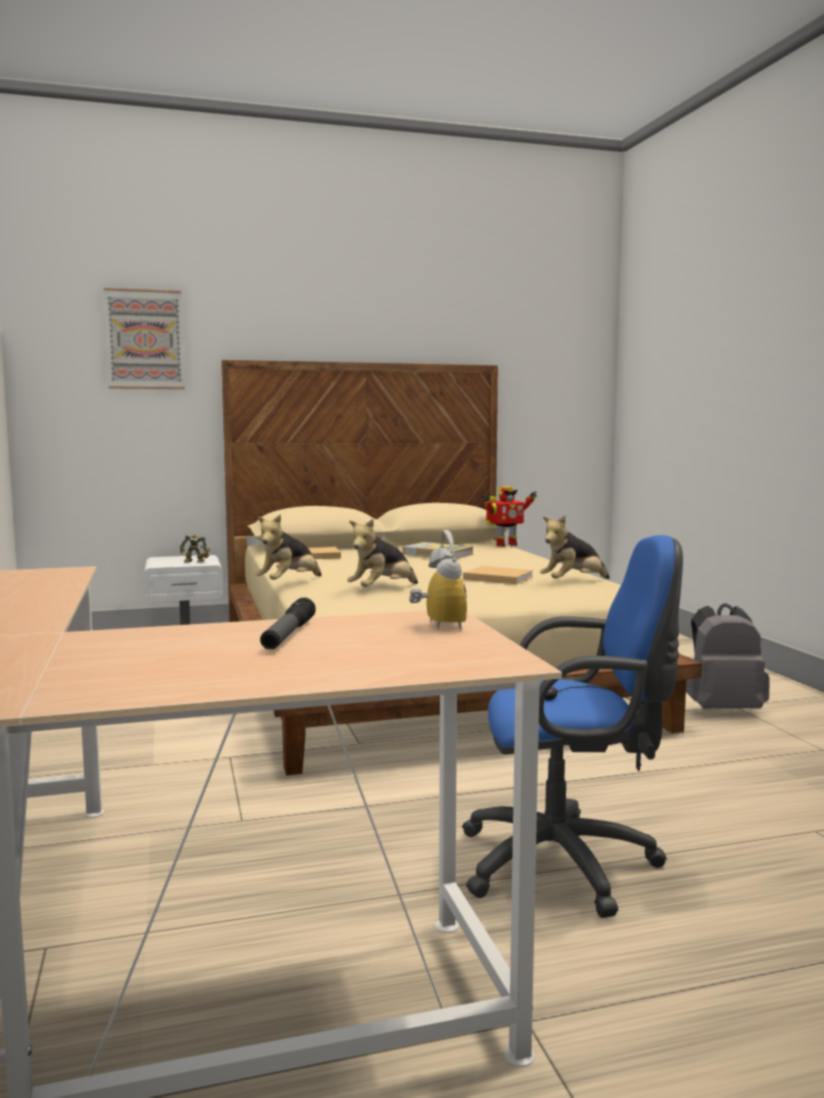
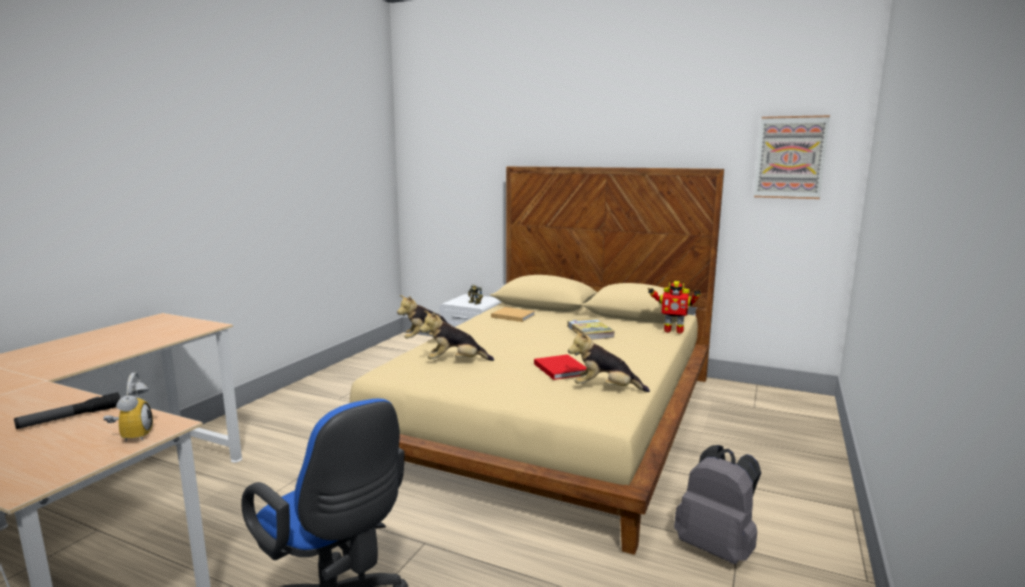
camera: 40 degrees right, 5 degrees up
picture [104,288,185,389] -> picture moved to [754,115,830,199]
alarm clock [409,530,467,630] -> alarm clock turned 45 degrees counterclockwise [103,372,153,441]
beige book [463,566,534,584] -> red book [534,354,587,380]

